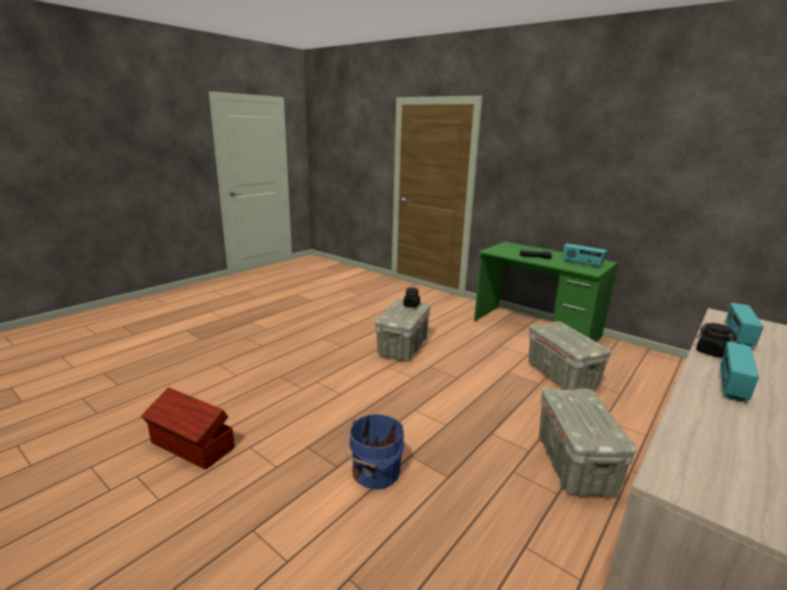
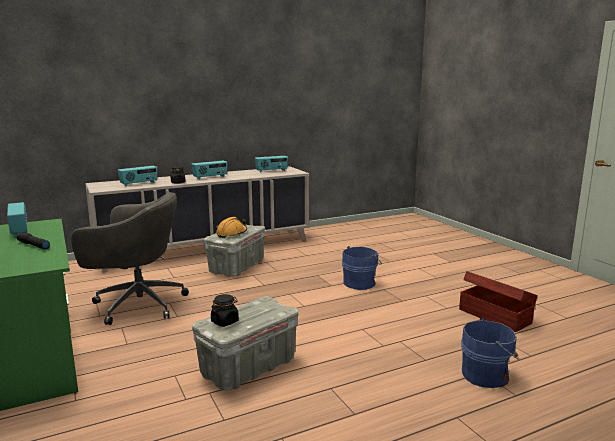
camera: 155 degrees left, 5 degrees down
grey storage box [528,321,611,390] -> grey office chair [71,192,189,325]
none -> orange hard hat [215,217,247,238]
none -> radio [255,156,288,173]
none -> blue bucket [461,318,519,388]

